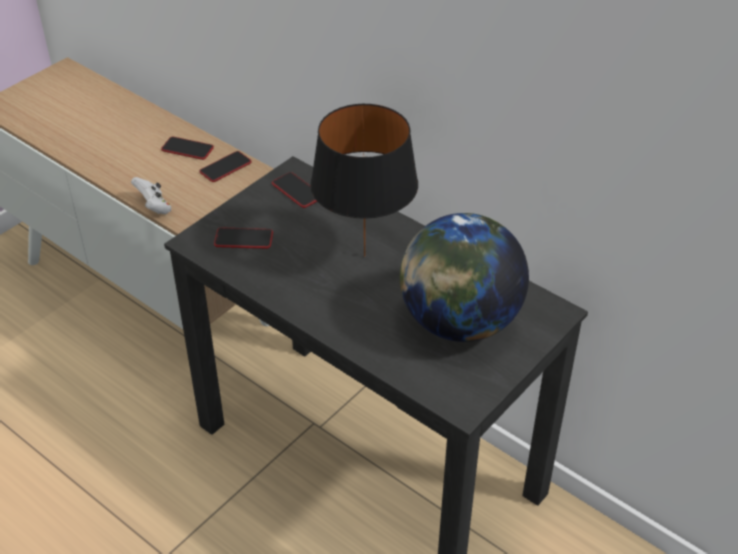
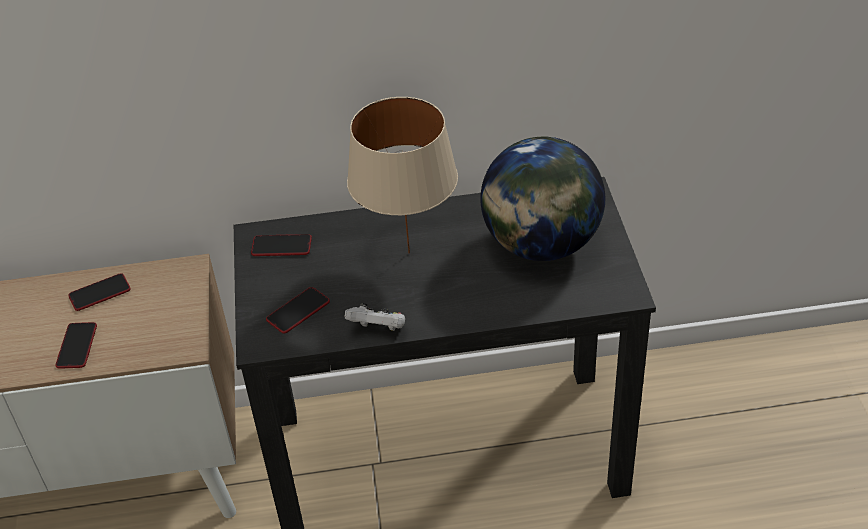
camera: 45 degrees left, 0 degrees up
white game controller [131,177,172,214] -> white game controller moved to [345,303,405,331]
phone [199,151,252,182] -> phone moved to [56,322,97,369]
black table lamp [310,104,418,257] -> beige table lamp [347,97,458,253]

